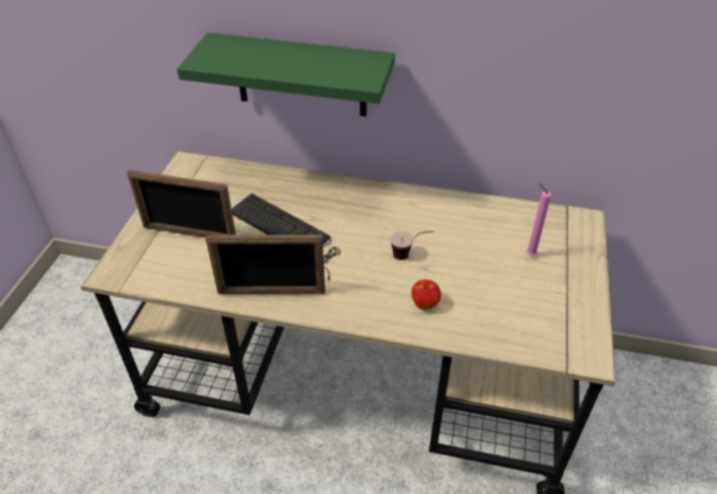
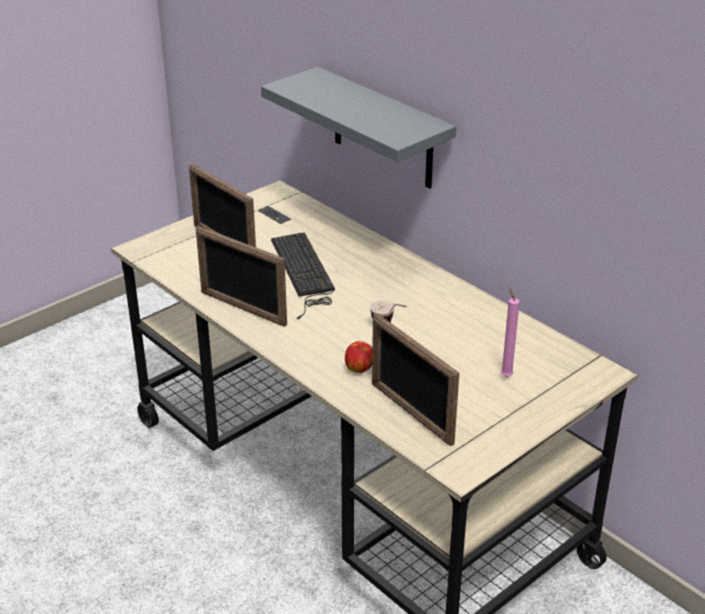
camera: 35 degrees right, 10 degrees down
green shelf [177,33,395,116] -> grey shelf [261,67,456,188]
none -> picture frame [372,313,459,446]

